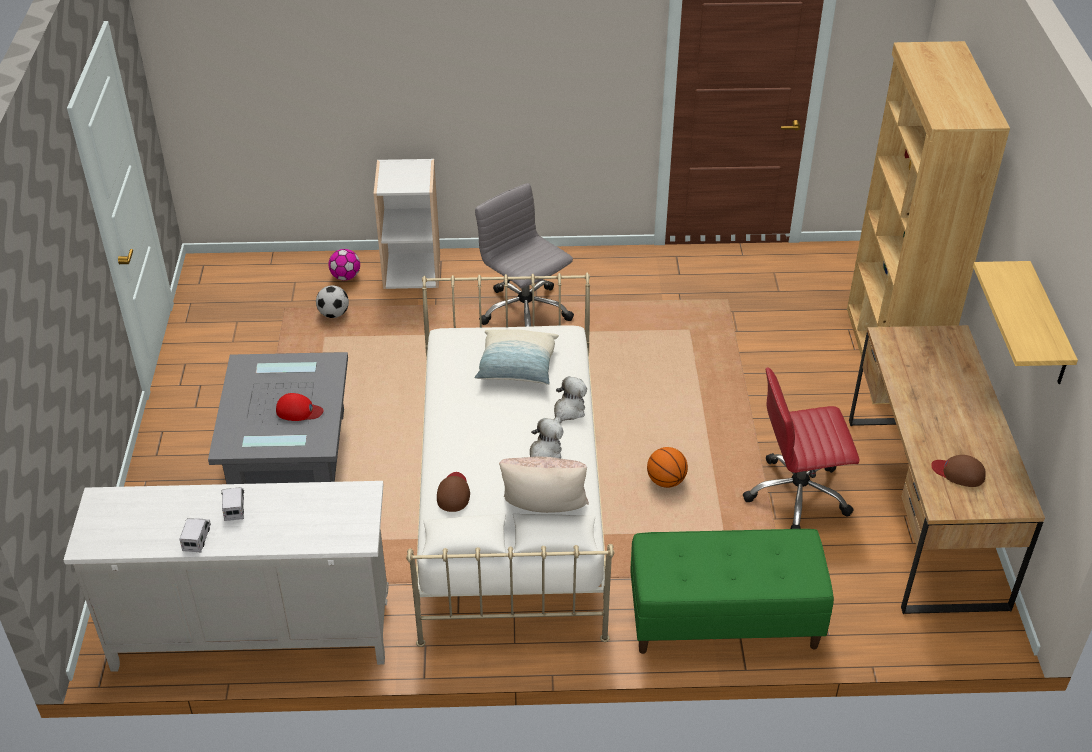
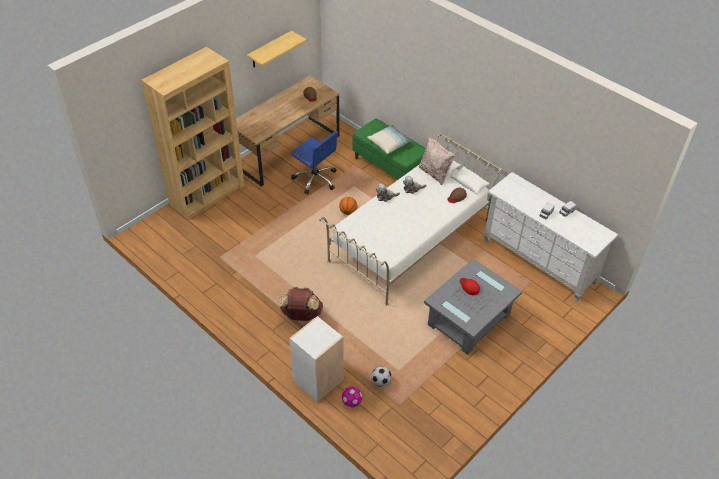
camera: 135 degrees left, 5 degrees up
grey office chair [475,183,574,327] -> brown backpack [279,287,323,321]
pillow [475,329,559,385] -> pillow moved to [367,125,412,154]
red office chair [743,368,859,529] -> blue office chair [291,131,338,194]

